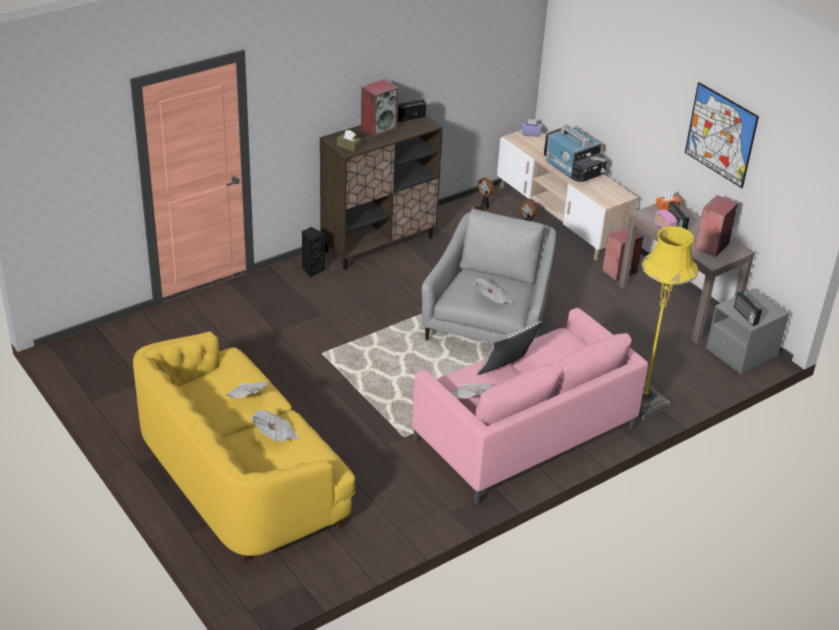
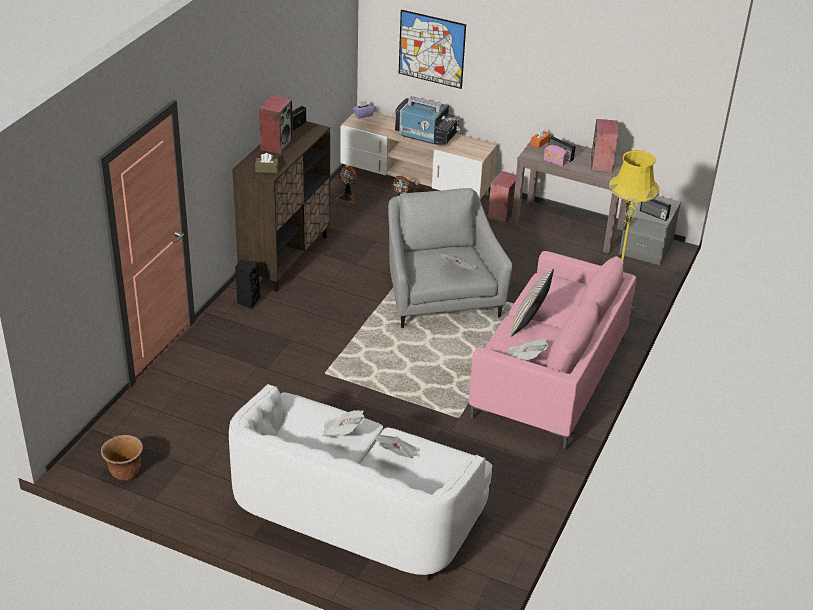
camera: 30 degrees left, 0 degrees up
yellow sofa [133,331,355,563] -> white sofa [229,384,492,582]
picture [685,82,759,188] -> picture moved to [399,10,466,89]
none -> brown planter [101,435,143,481]

